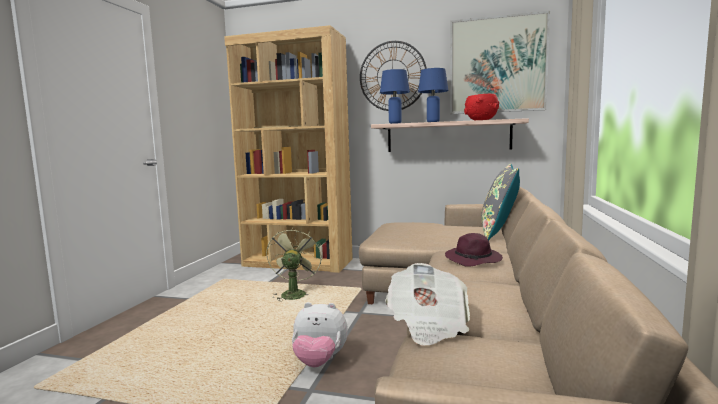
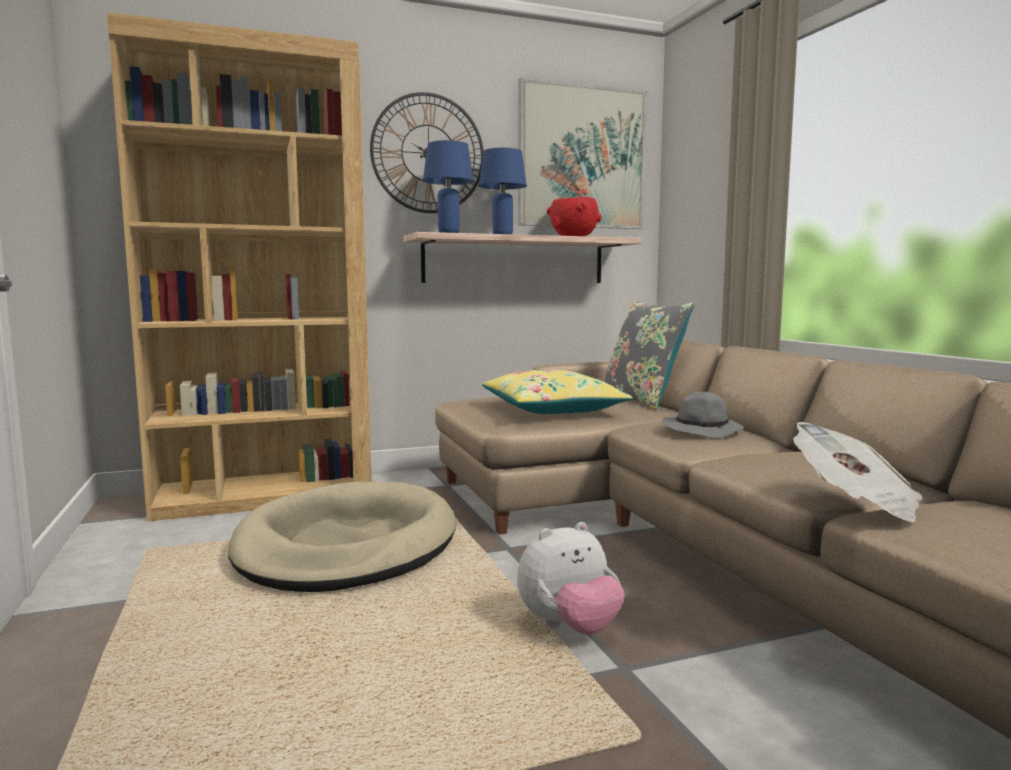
camera: 35 degrees left, 0 degrees up
green fan [266,227,322,301] -> beige dog bed [228,481,456,592]
purple hat [445,233,503,267] -> grey hat [661,392,744,438]
none -> yellow pillow [482,370,633,414]

